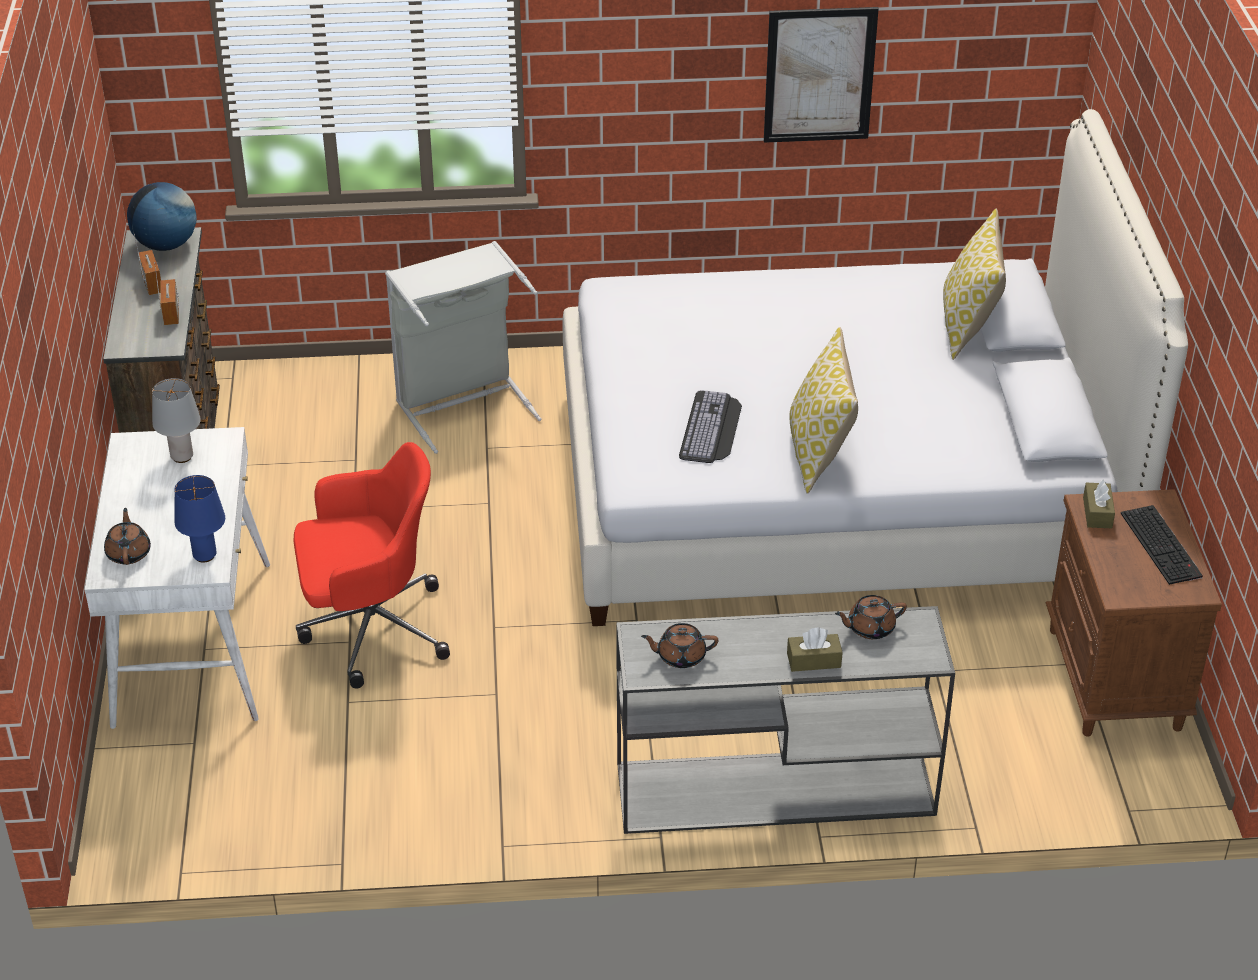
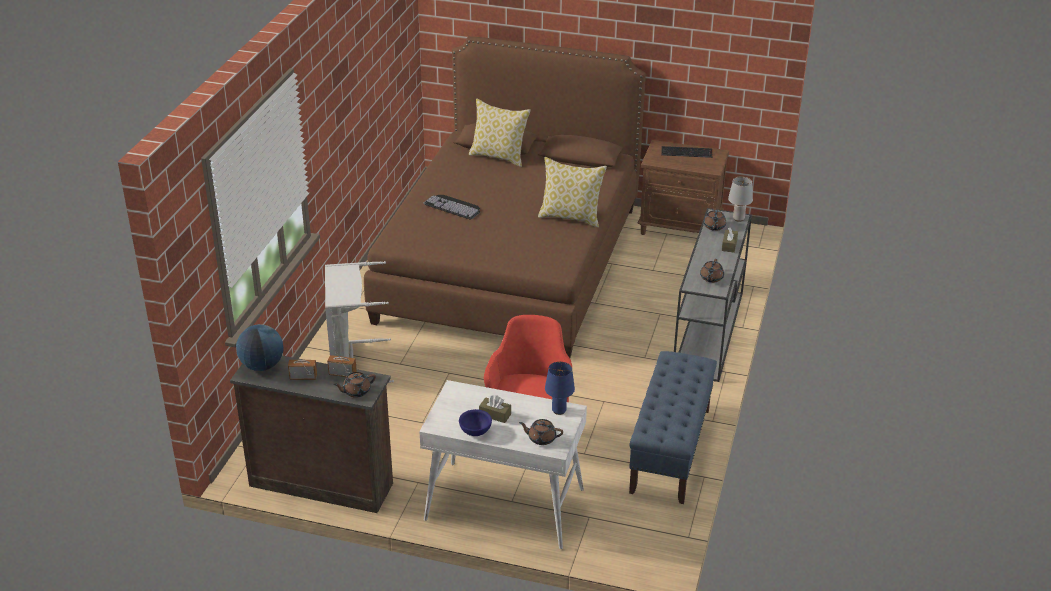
camera: 70 degrees left, 5 degrees down
grey table lamp [152,378,201,463] -> grey table lamp moved to [728,176,753,222]
white bed [563,109,1188,626] -> brown bed [364,36,646,358]
keyboard [679,390,742,463] -> keyboard moved to [423,195,480,219]
picture [764,7,879,143] -> none
brown tissue box [1083,479,1115,528] -> brown tissue box moved to [479,395,511,423]
none -> brown teapot [334,372,376,398]
none -> blue bowl [459,409,492,436]
none -> blue bench [629,351,717,504]

